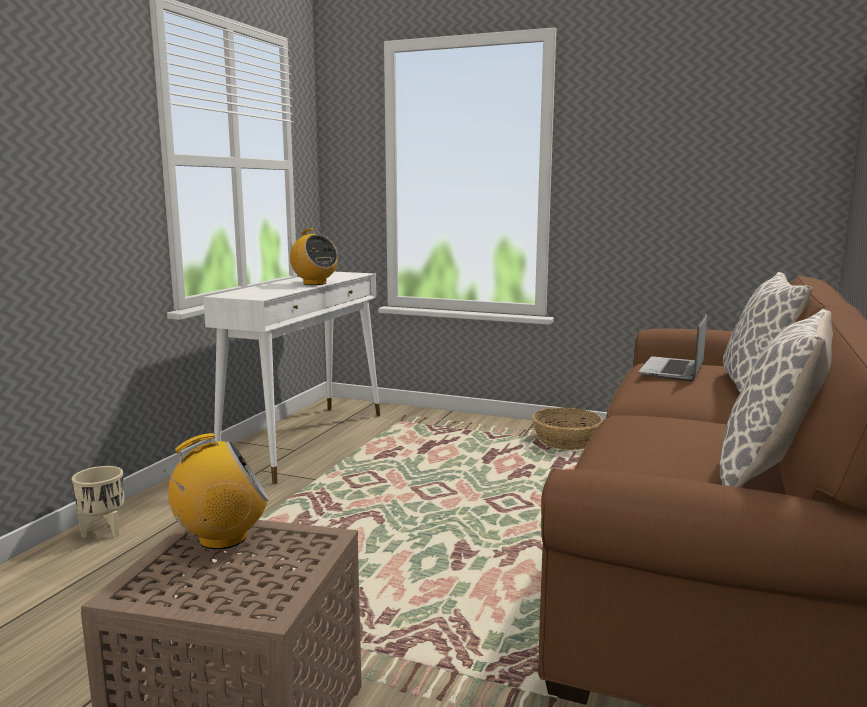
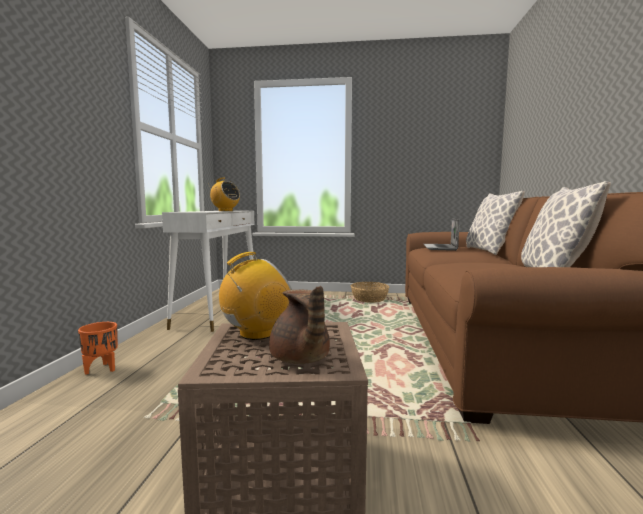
camera: 15 degrees left, 5 degrees down
beige planter [72,466,124,538] -> orange planter [78,322,118,375]
none -> brown teapot [269,286,330,364]

